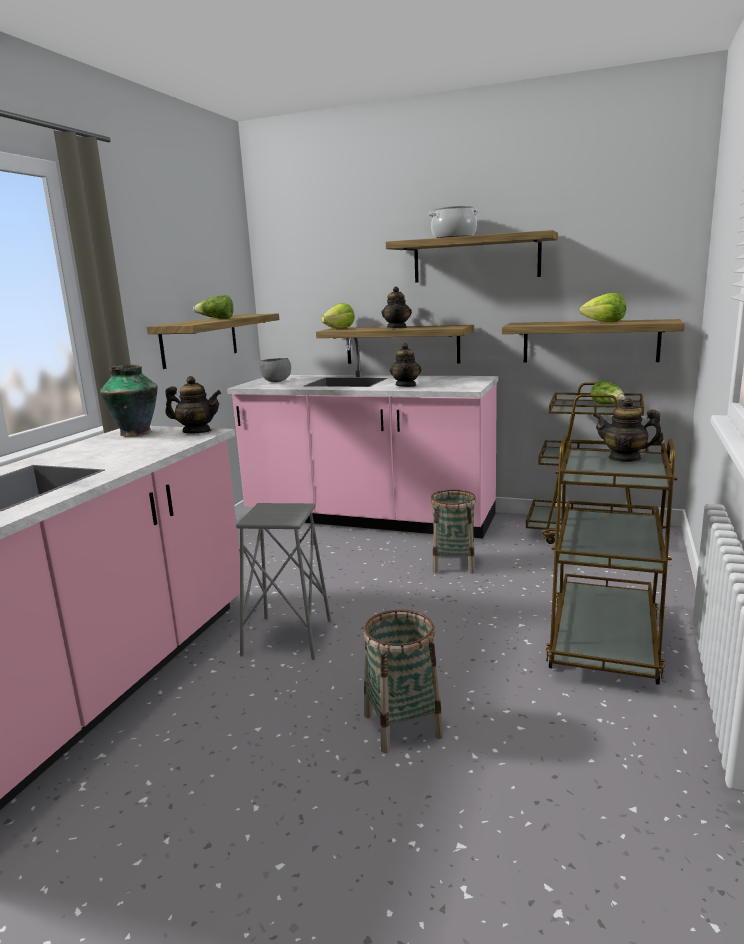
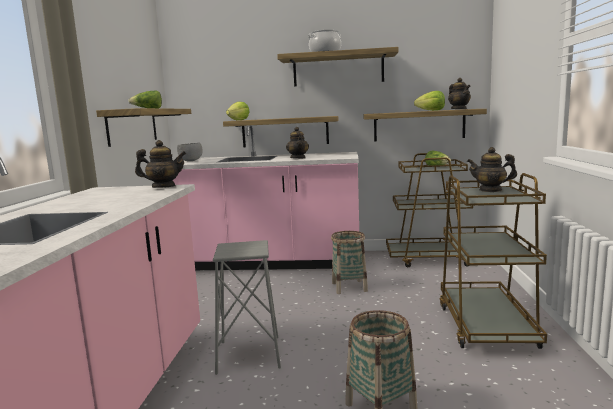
camera: 15 degrees left, 5 degrees down
vase [100,365,158,437] -> none
teapot [381,286,412,328] -> teapot moved to [448,78,471,109]

